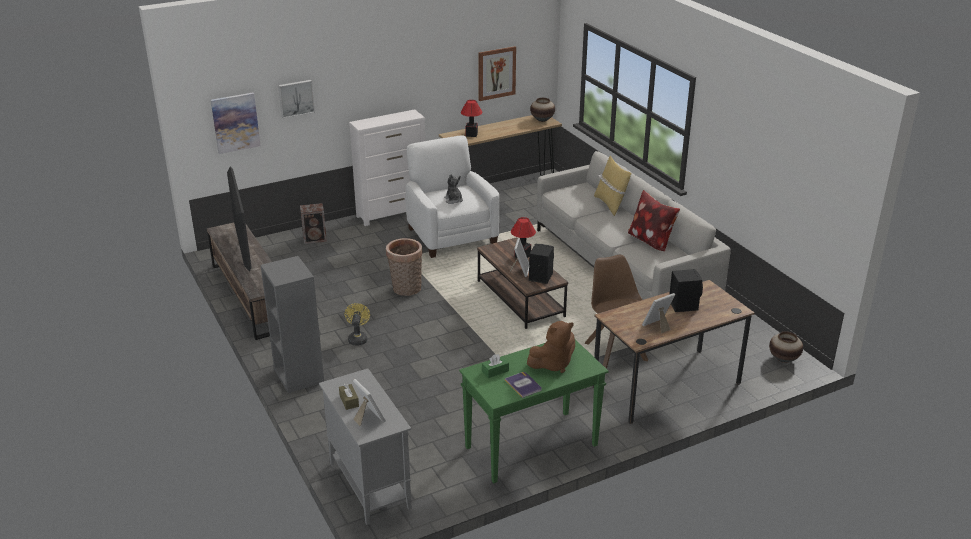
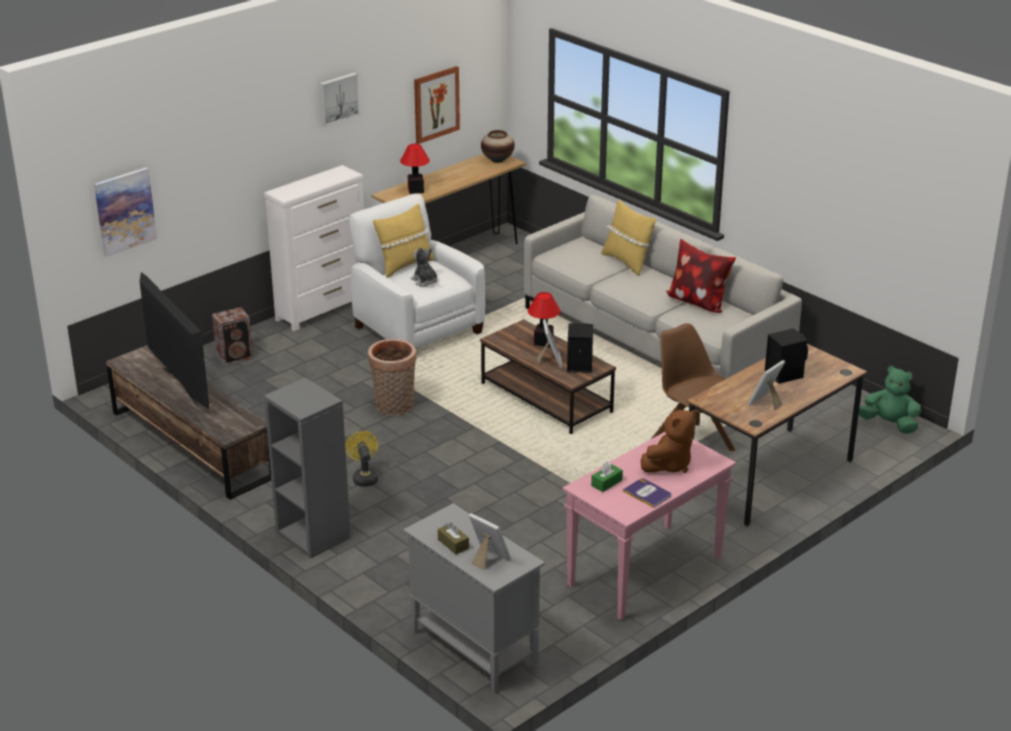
camera: 15 degrees left, 0 degrees up
picture [278,80,315,118] -> picture moved to [319,73,360,126]
green console table [459,340,609,483] -> pink console table [563,432,736,620]
vase [769,332,803,363] -> green plush toy [859,365,922,434]
none -> yellow pillow [373,204,434,278]

